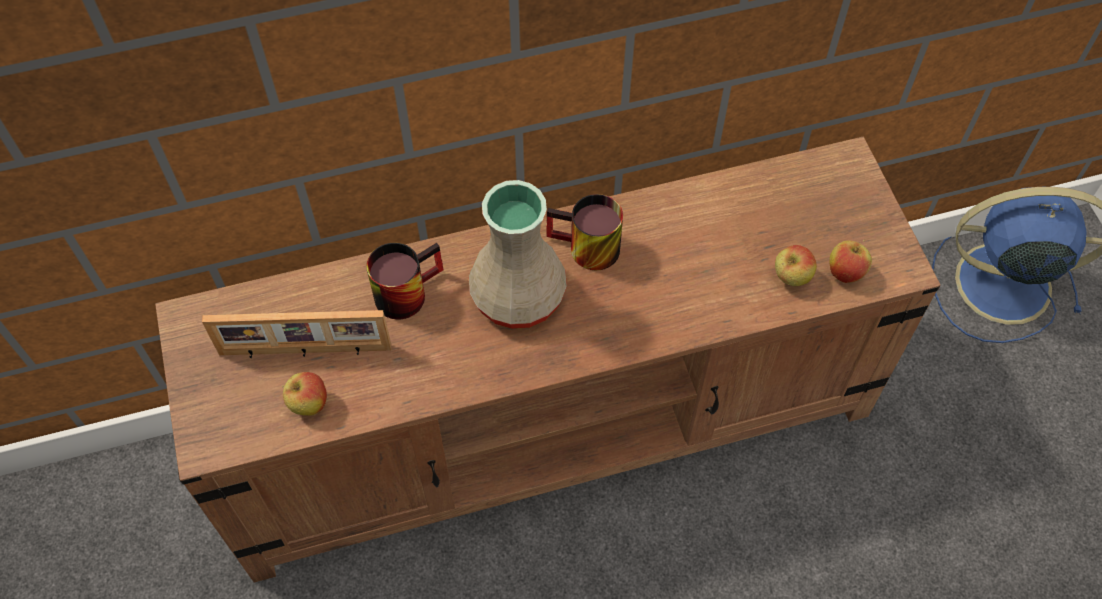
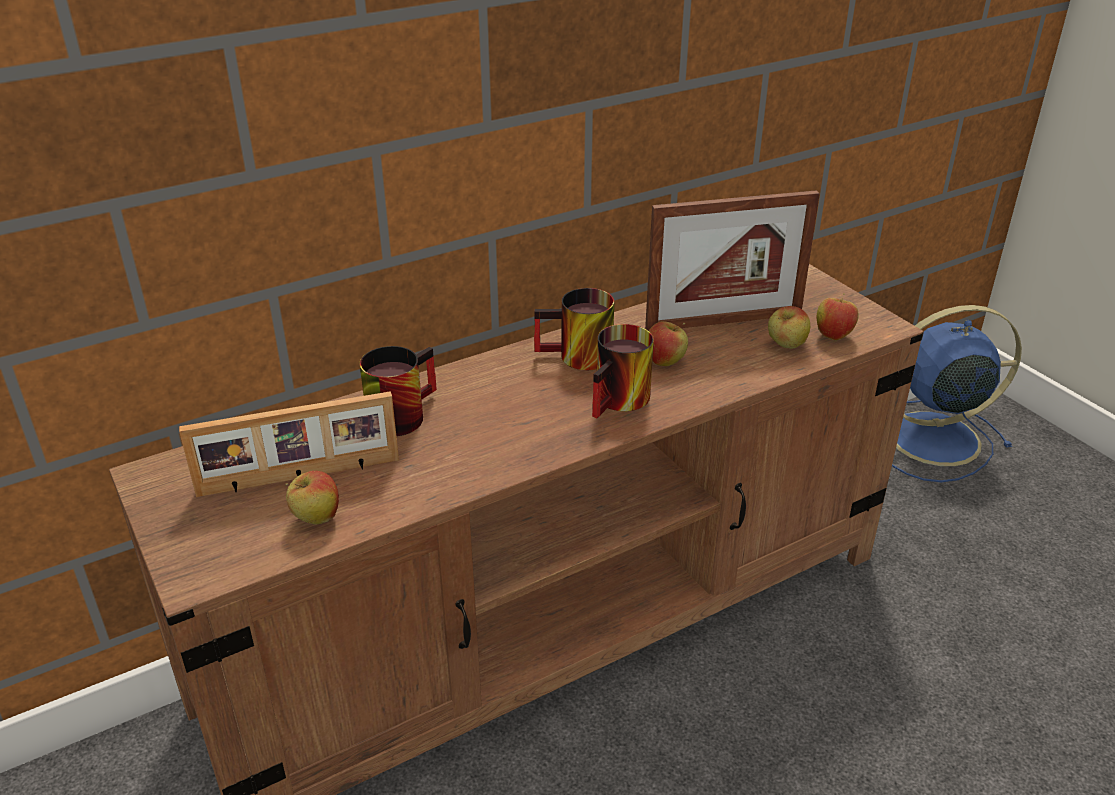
camera: 15 degrees left, 25 degrees down
beige vase [469,180,567,329] -> none
none -> mug [592,324,654,418]
none -> picture frame [645,190,820,331]
none -> apple [649,321,688,366]

